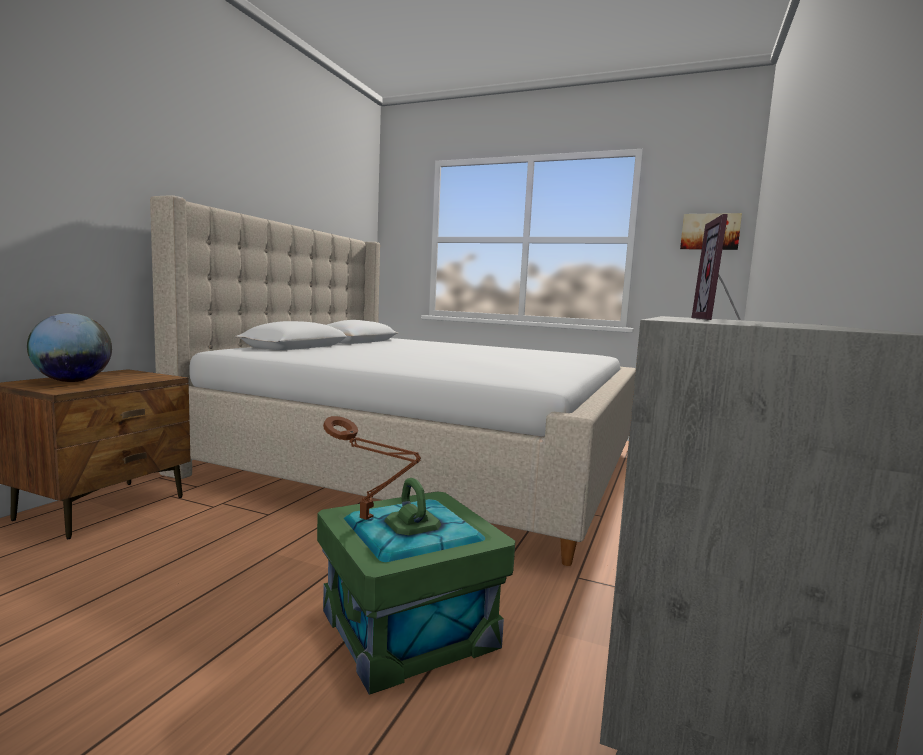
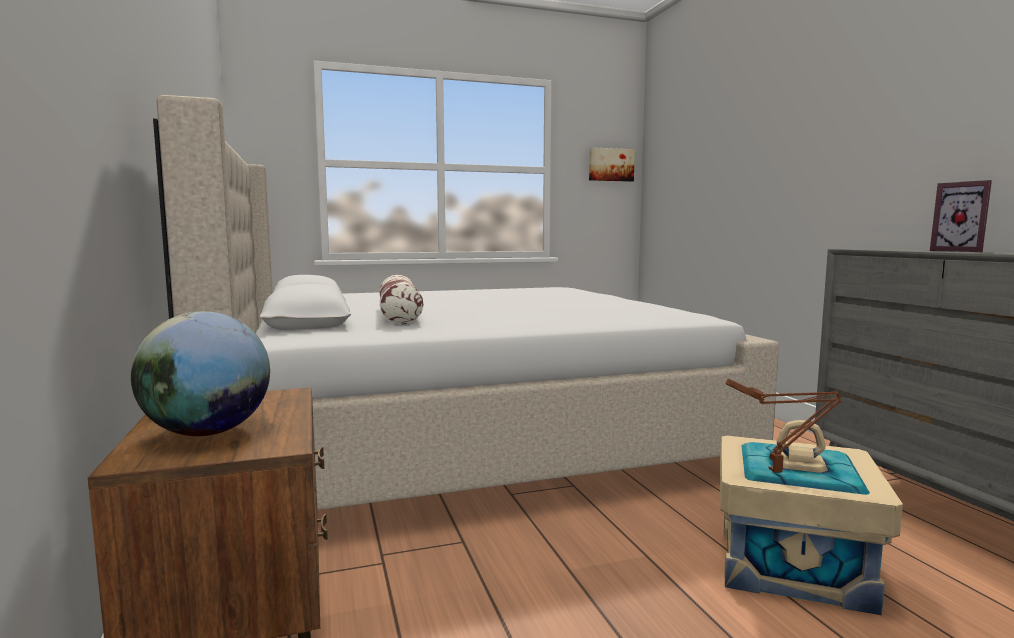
camera: 40 degrees left, 0 degrees up
green storage box [317,478,515,695] -> beige storage box [720,420,903,615]
none -> pillow [380,275,423,324]

